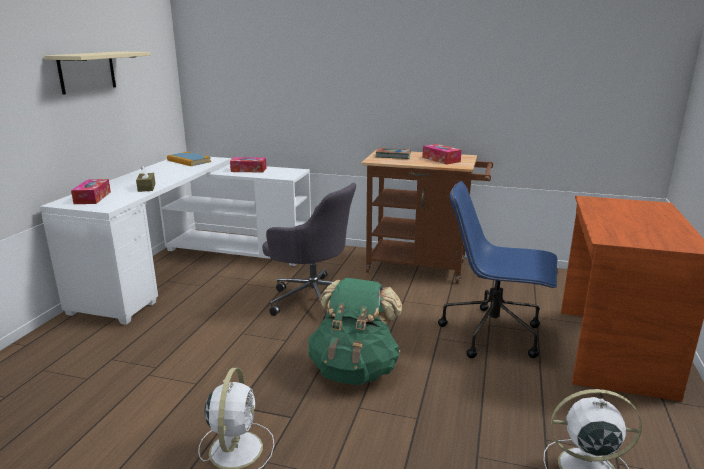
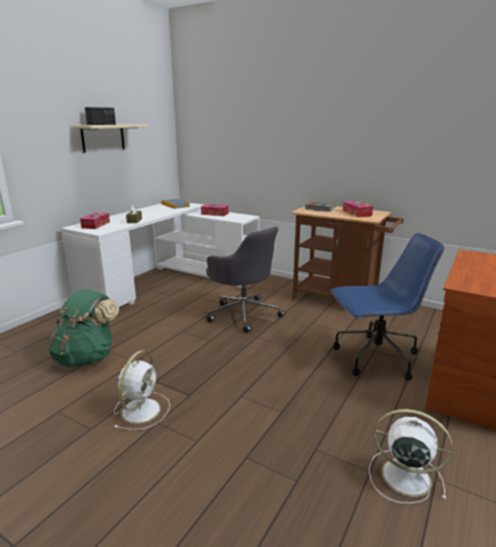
camera: 15 degrees right, 0 degrees up
green backpack [308,278,402,385] -> green backpack moved to [46,289,119,367]
blue office chair [438,181,557,358] -> blue office chair turned 135 degrees clockwise [330,233,444,381]
none -> radio [85,107,116,125]

